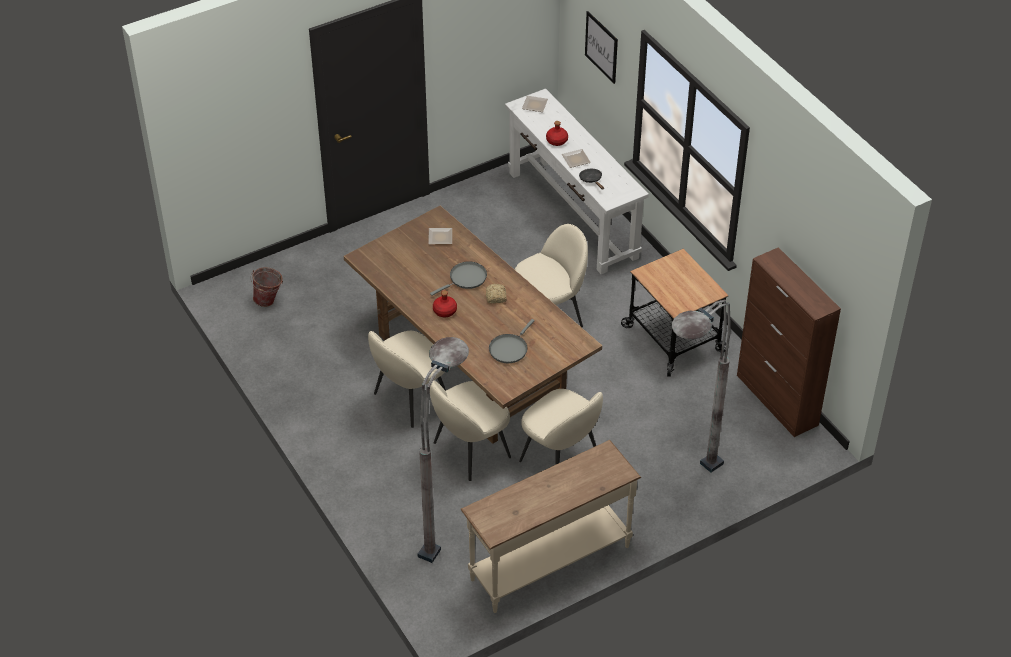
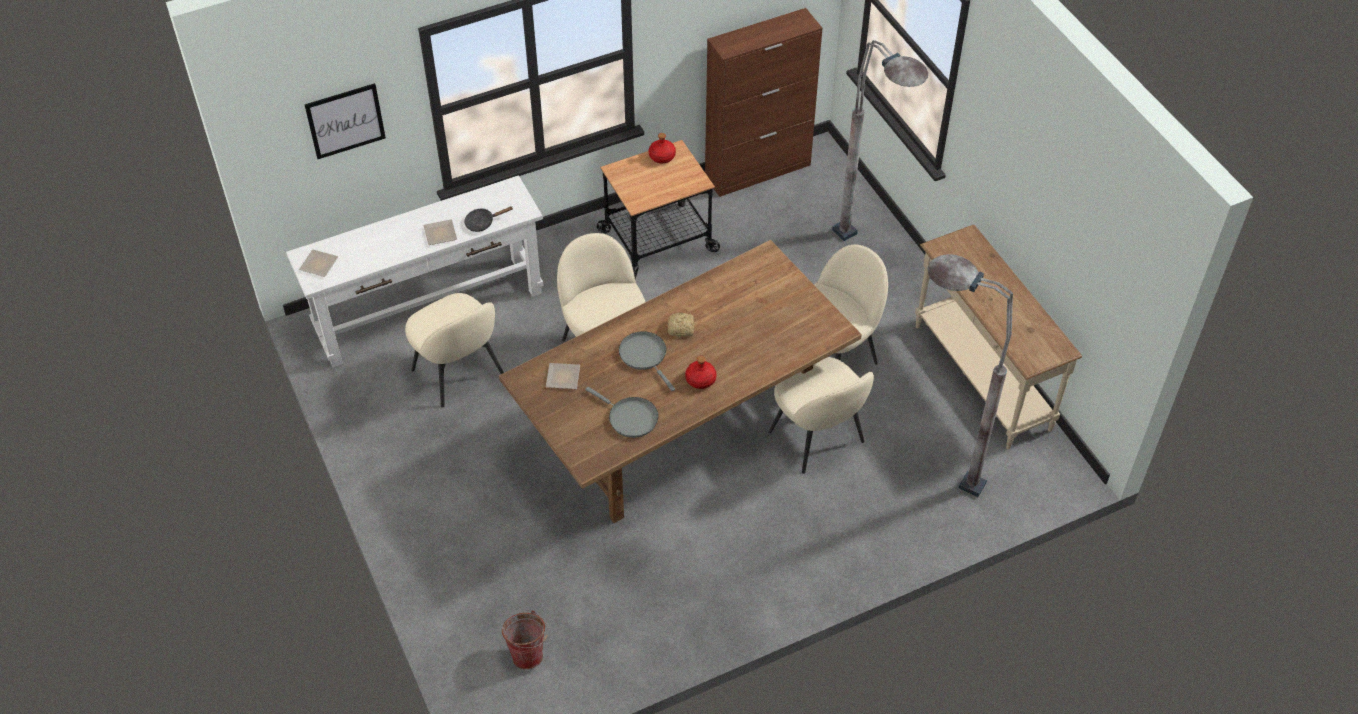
camera: 85 degrees left, 5 degrees up
beige chair [368,331,446,428] -> beige chair moved to [405,293,504,408]
grey frying pan [489,319,535,363] -> grey frying pan moved to [585,387,658,438]
red bottle [546,121,568,146] -> red bottle moved to [649,133,676,163]

